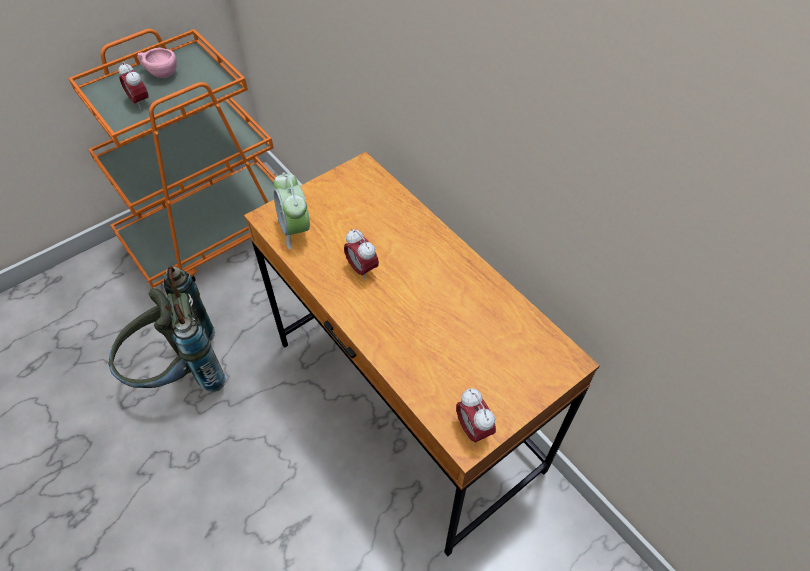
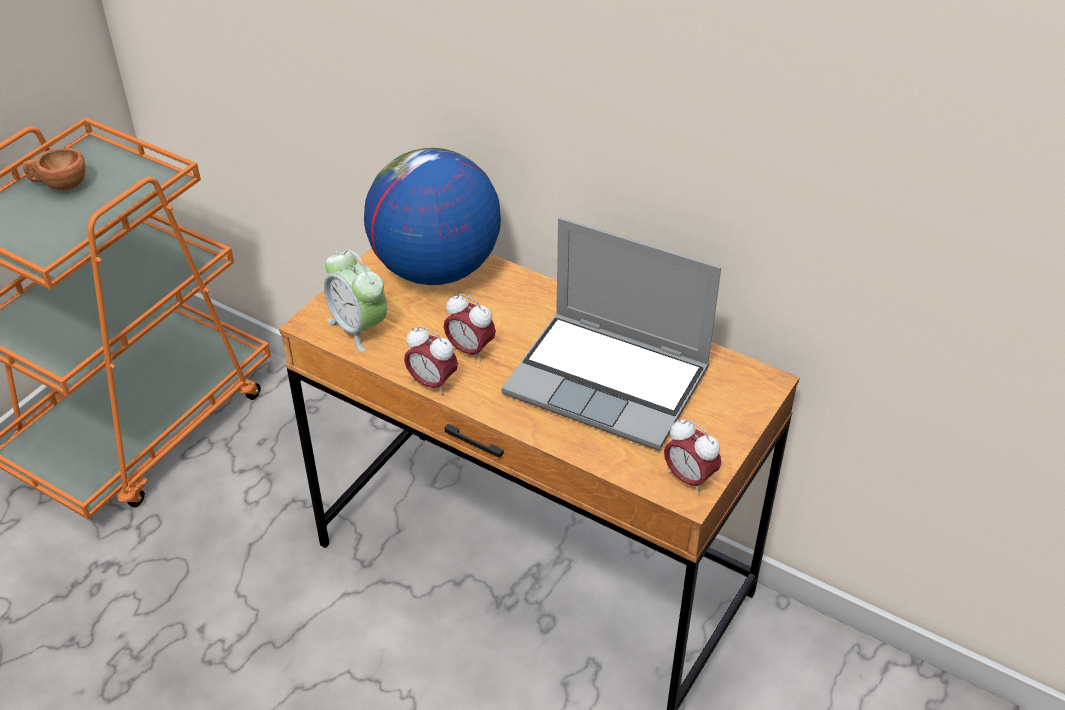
camera: 20 degrees left, 10 degrees down
grey backpack [109,267,226,392] -> none
alarm clock [118,62,149,109] -> alarm clock moved to [404,326,458,395]
pink cup [137,48,177,78] -> brown cup [23,148,86,190]
none -> globe [364,148,501,285]
none -> laptop [501,217,721,451]

